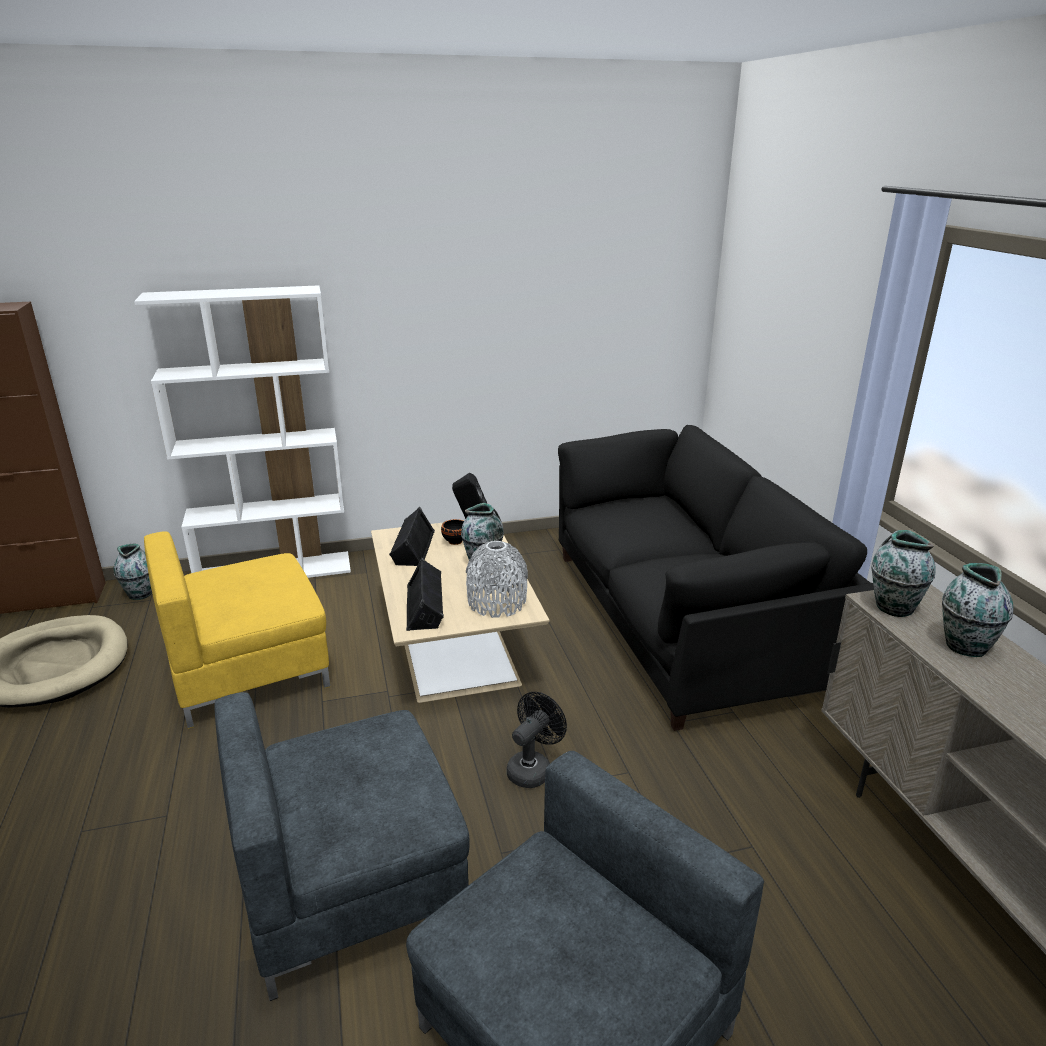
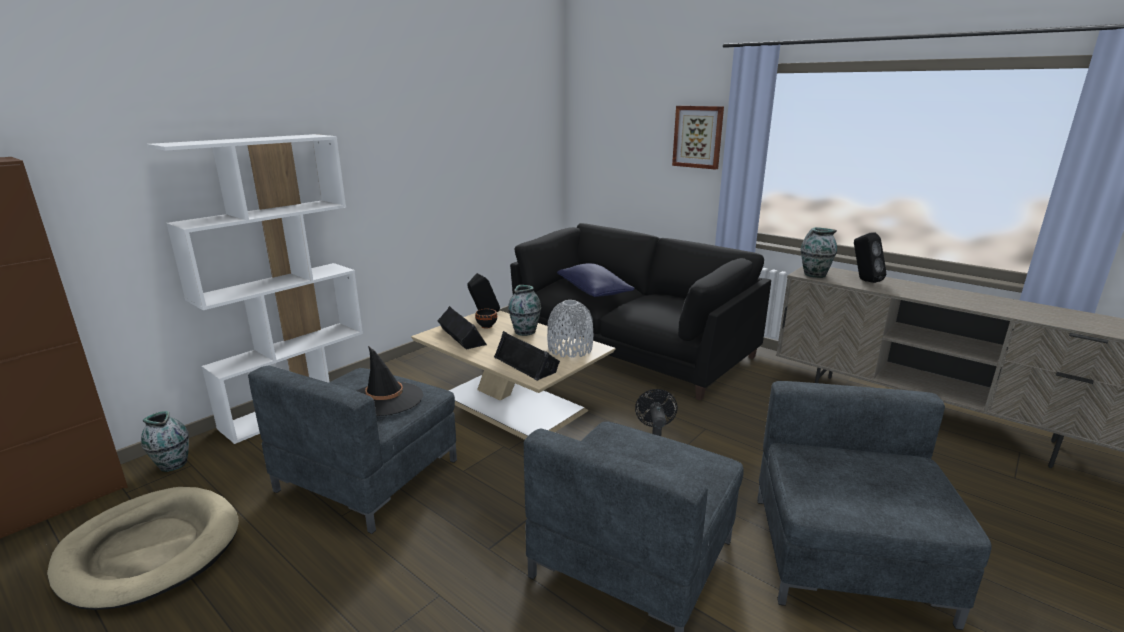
camera: 35 degrees left, 5 degrees down
yellow armchair [144,532,330,729] -> grey armchair [248,365,457,534]
vase [942,563,1013,657] -> black speaker [854,232,886,283]
none -> black hat [357,346,423,416]
none -> blue pillow [557,263,635,297]
none -> picture [672,106,724,170]

